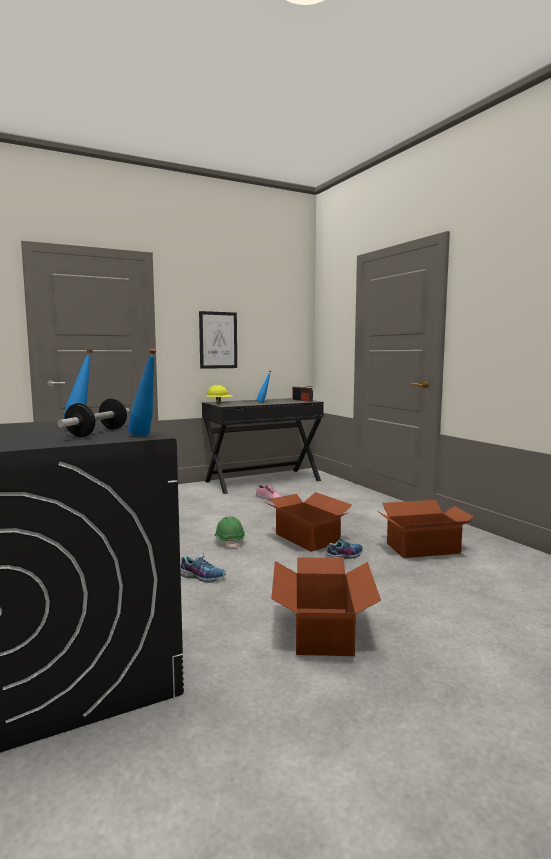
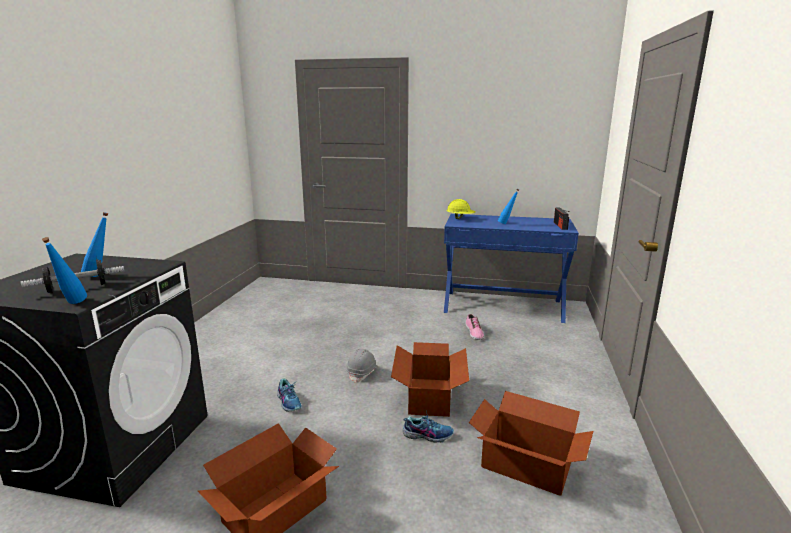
camera: 40 degrees right, 10 degrees up
picture [199,311,237,369] -> none
black desk [202,398,324,494] -> blue desk [444,214,579,323]
green hard hat [214,517,245,549] -> grey hard hat [346,349,378,383]

